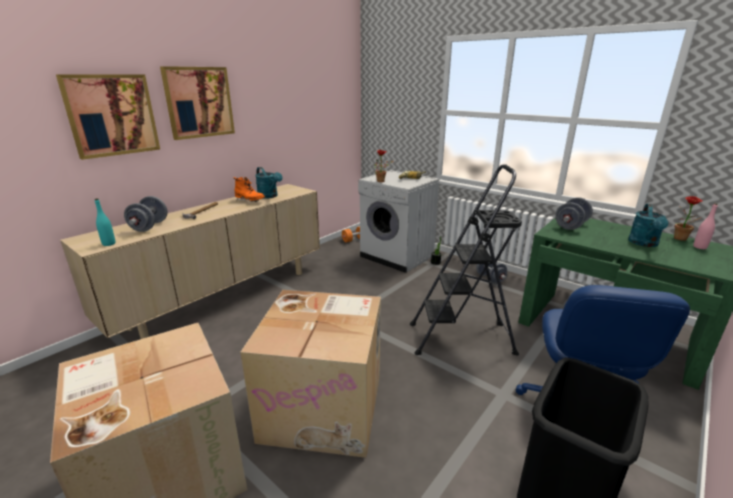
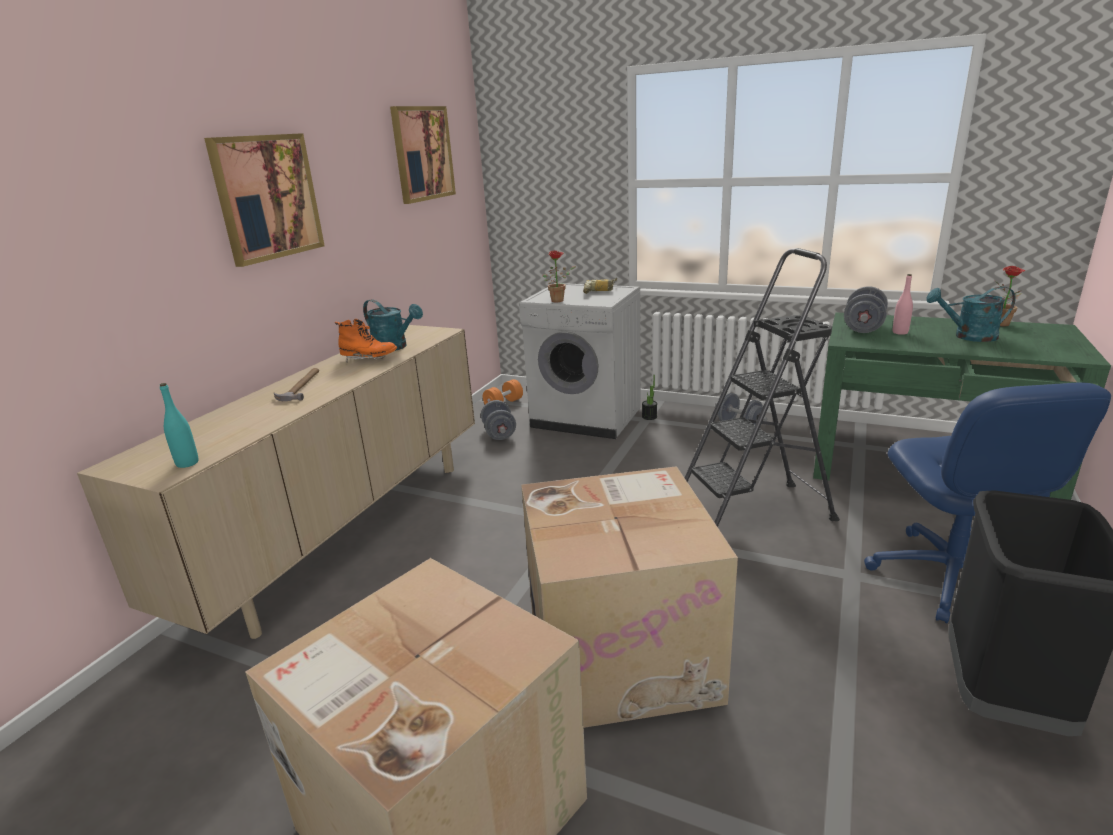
camera: 15 degrees left, 0 degrees up
picture [56,74,160,160] -> picture moved to [390,106,456,204]
grey dumbbell [124,196,168,232] -> grey dumbbell moved to [481,400,516,440]
turquoise watering can [628,204,668,247] -> turquoise watering can turned 90 degrees clockwise [926,286,1016,342]
pink bottle [693,203,718,249] -> pink bottle moved to [893,274,913,335]

